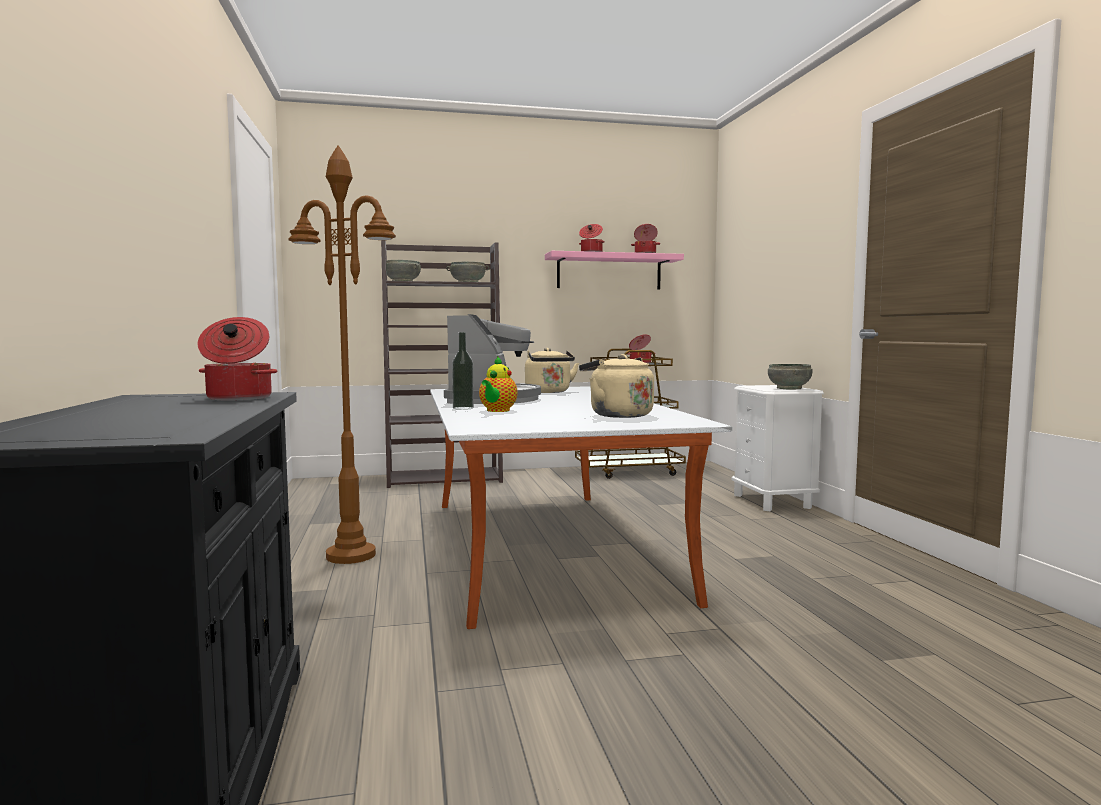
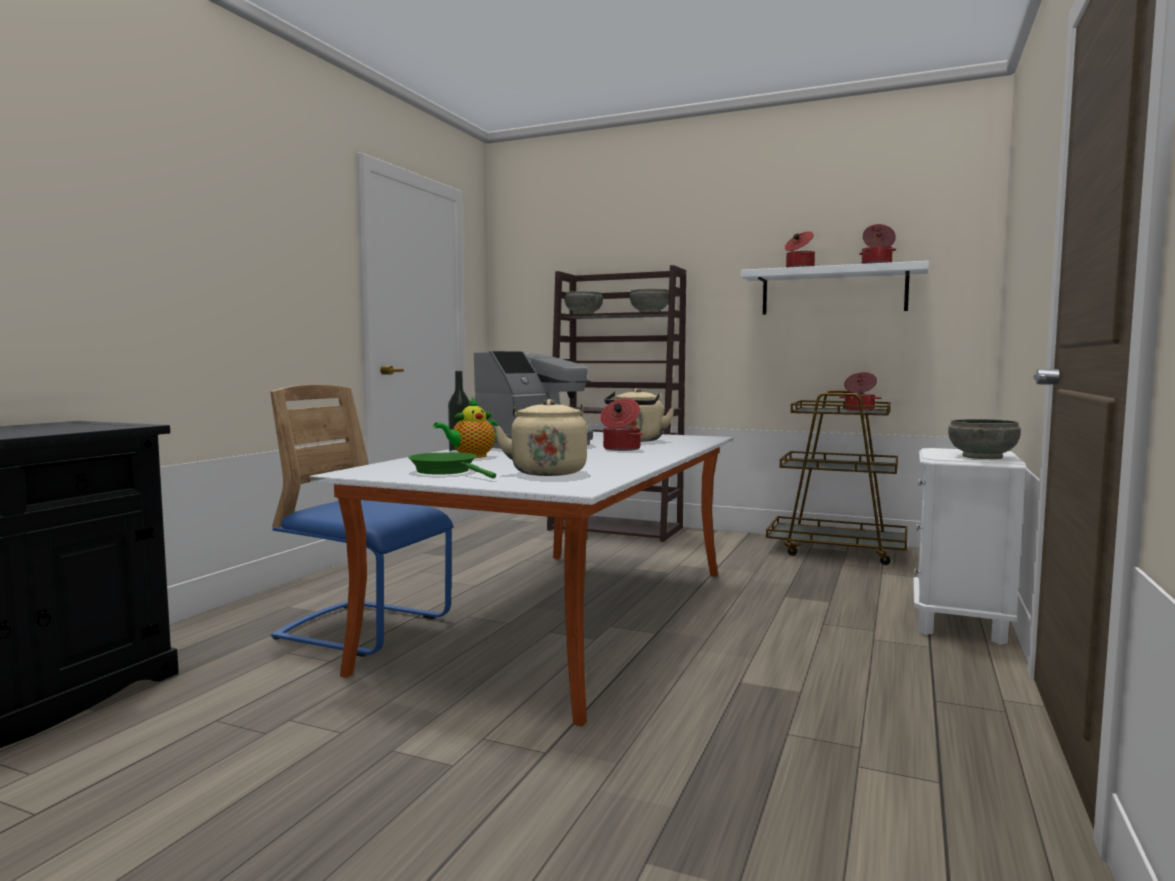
camera: 35 degrees right, 0 degrees up
cooking pot [198,317,277,400] -> cooking pot moved to [600,398,642,451]
brown floor lamp [288,145,396,564] -> none
pink shelf [545,251,684,289] -> white shelf [740,261,929,315]
none -> blue chair [270,385,453,657]
none -> green frying pan [408,453,496,479]

